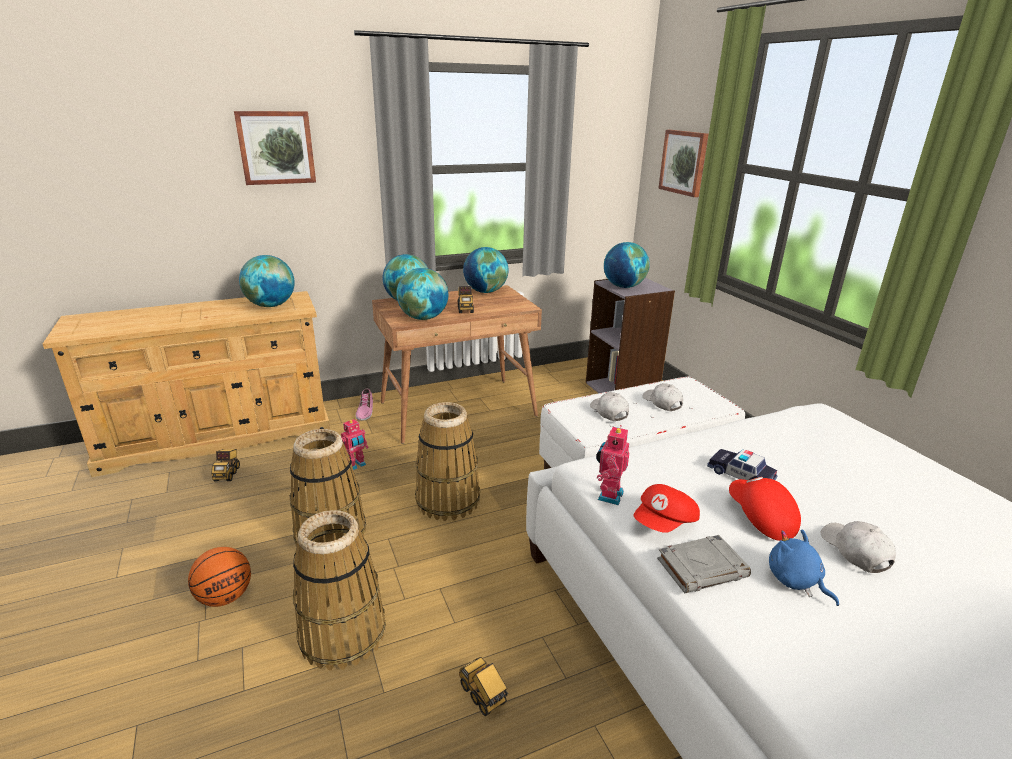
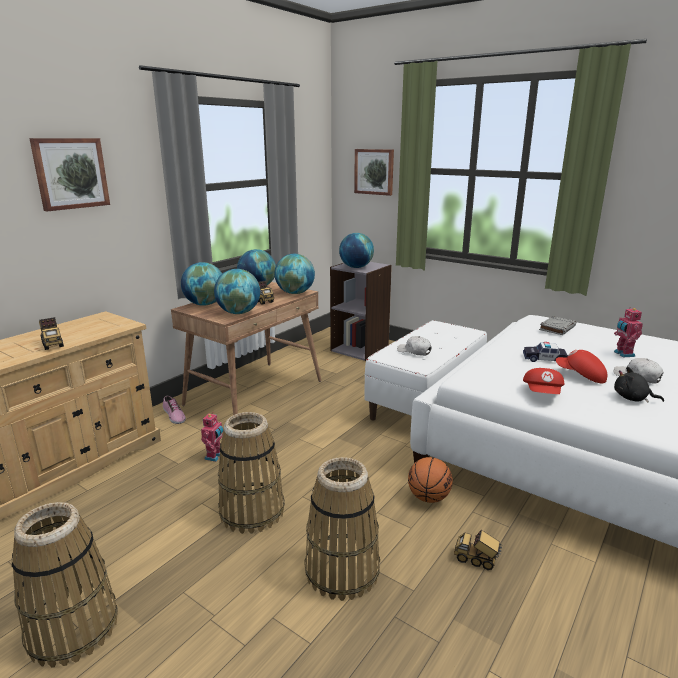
camera: 30 degrees left, 5 degrees down
basketball [188,547,251,607] -> basketball moved to [408,457,453,503]
toy truck [211,449,240,481] -> toy truck moved to [39,317,64,350]
globe [239,255,295,307] -> globe moved to [274,254,315,294]
basket [415,402,480,521] -> basket moved to [12,502,118,668]
toy robot [596,425,629,505] -> toy robot moved to [614,308,643,357]
white cap [643,383,683,411] -> none
grey book [657,535,751,593] -> grey book moved to [539,316,576,335]
blue plush toy [769,529,839,606] -> black plush toy [614,367,664,403]

